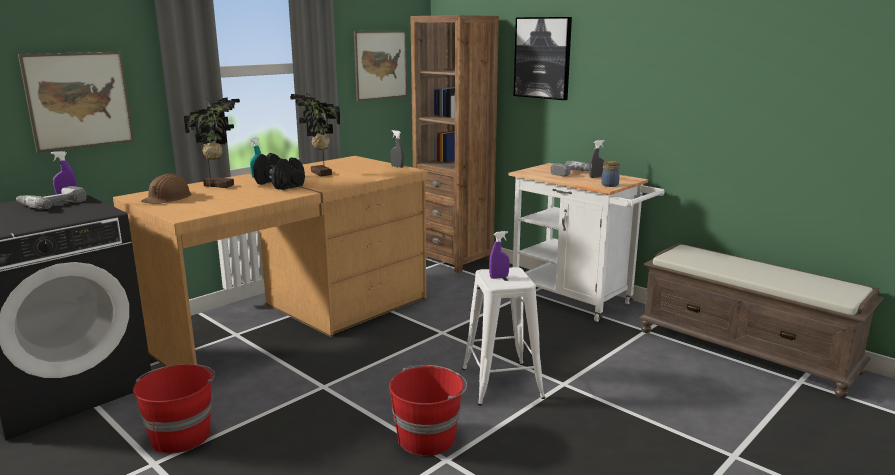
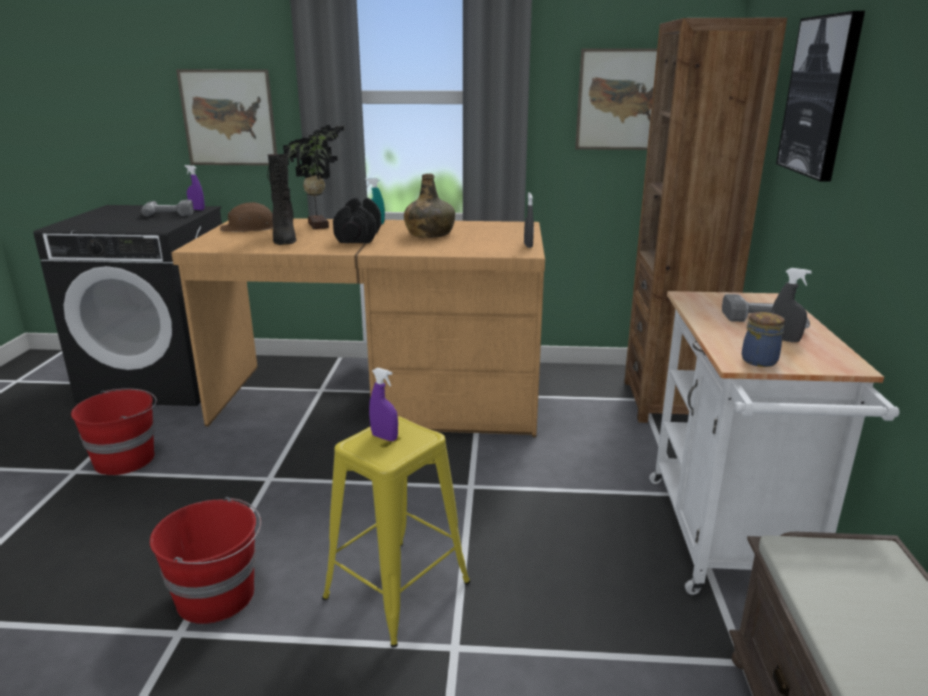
camera: 50 degrees right, 5 degrees up
potted plant [290,93,340,176] -> green bottle [404,174,455,238]
white stool [462,267,545,406] -> yellow stool [322,416,470,648]
none -> black boot [267,154,296,245]

